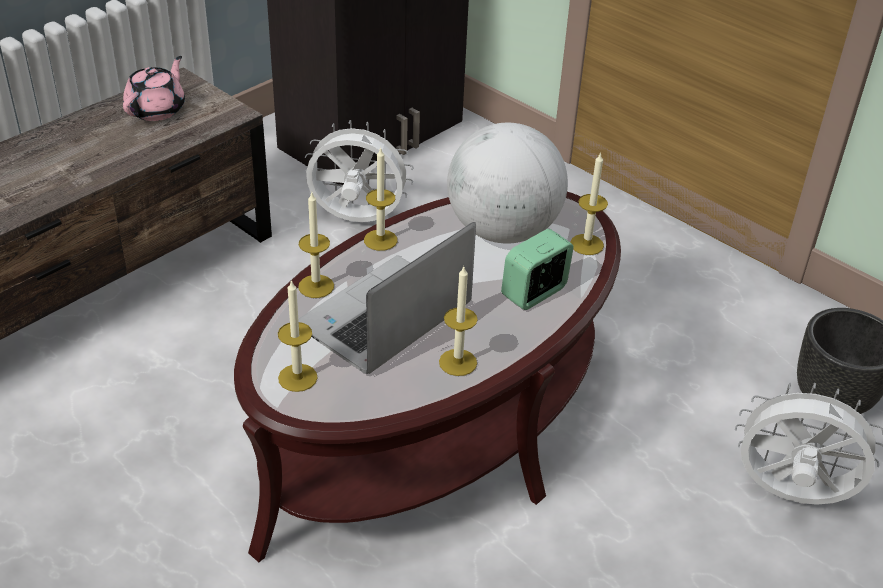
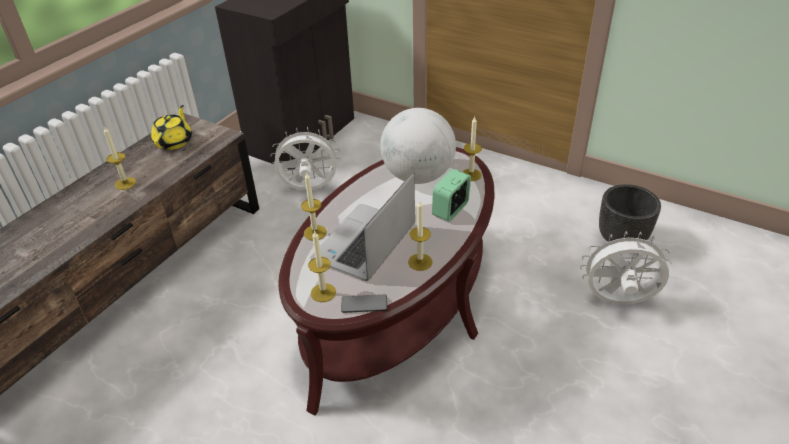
camera: 10 degrees left, 0 degrees up
pink teapot [123,56,185,121] -> yellow teapot [151,105,192,150]
candle [364,147,398,251] -> candle moved to [104,126,136,190]
none -> phone [341,295,387,313]

